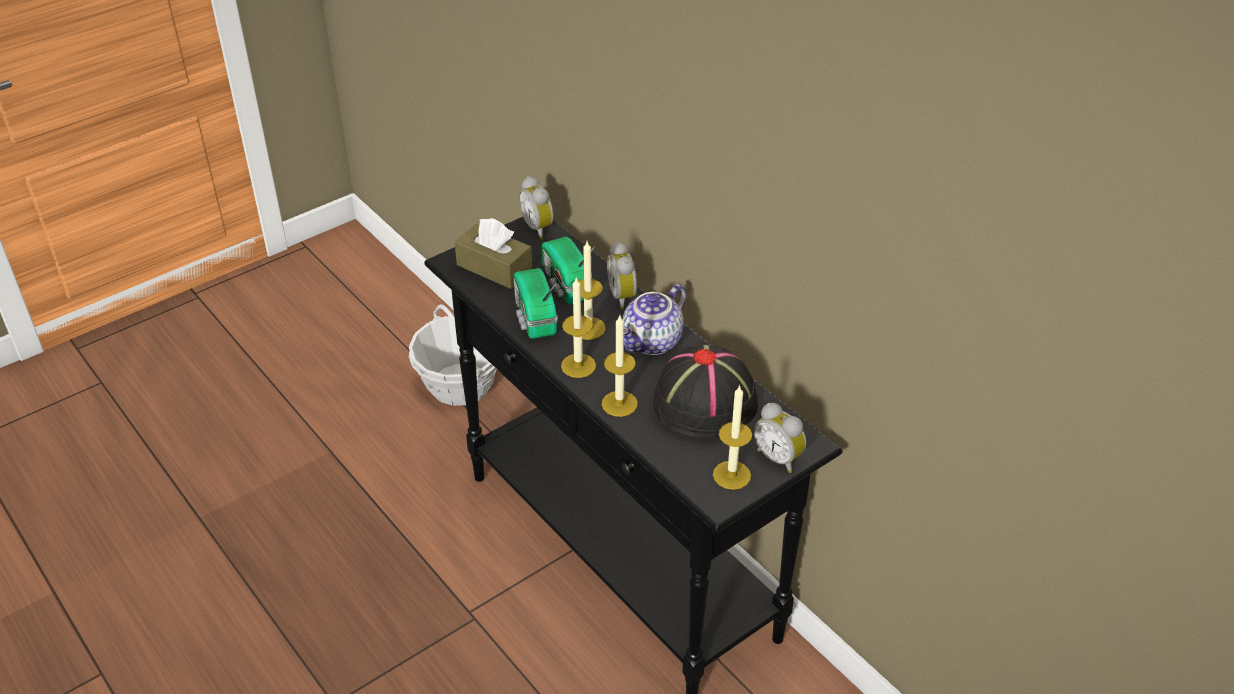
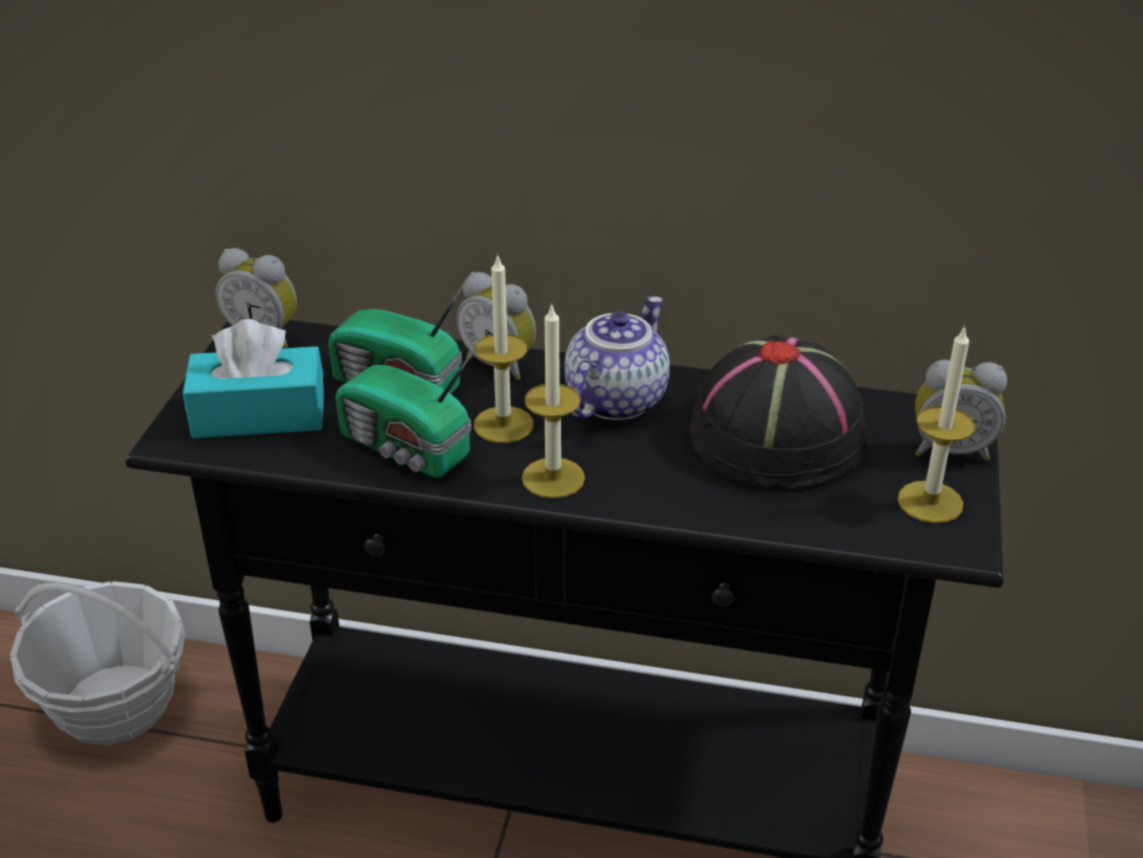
camera: 40 degrees left, 5 degrees down
brown tissue box [454,218,533,289] -> turquoise tissue box [183,319,324,438]
candle [602,315,638,417] -> none
teapot [623,284,686,355] -> teapot turned 150 degrees counterclockwise [564,296,670,420]

